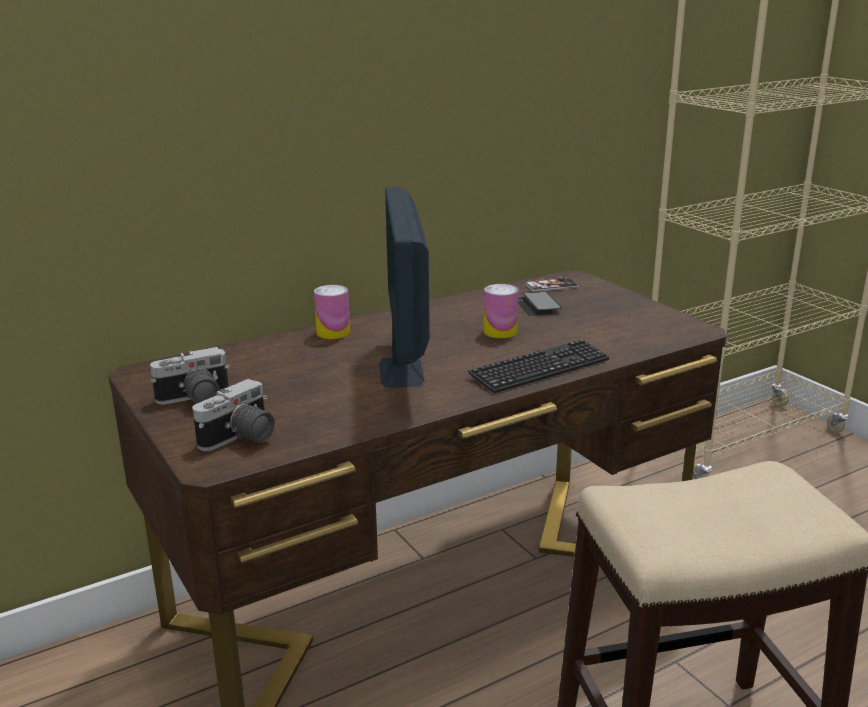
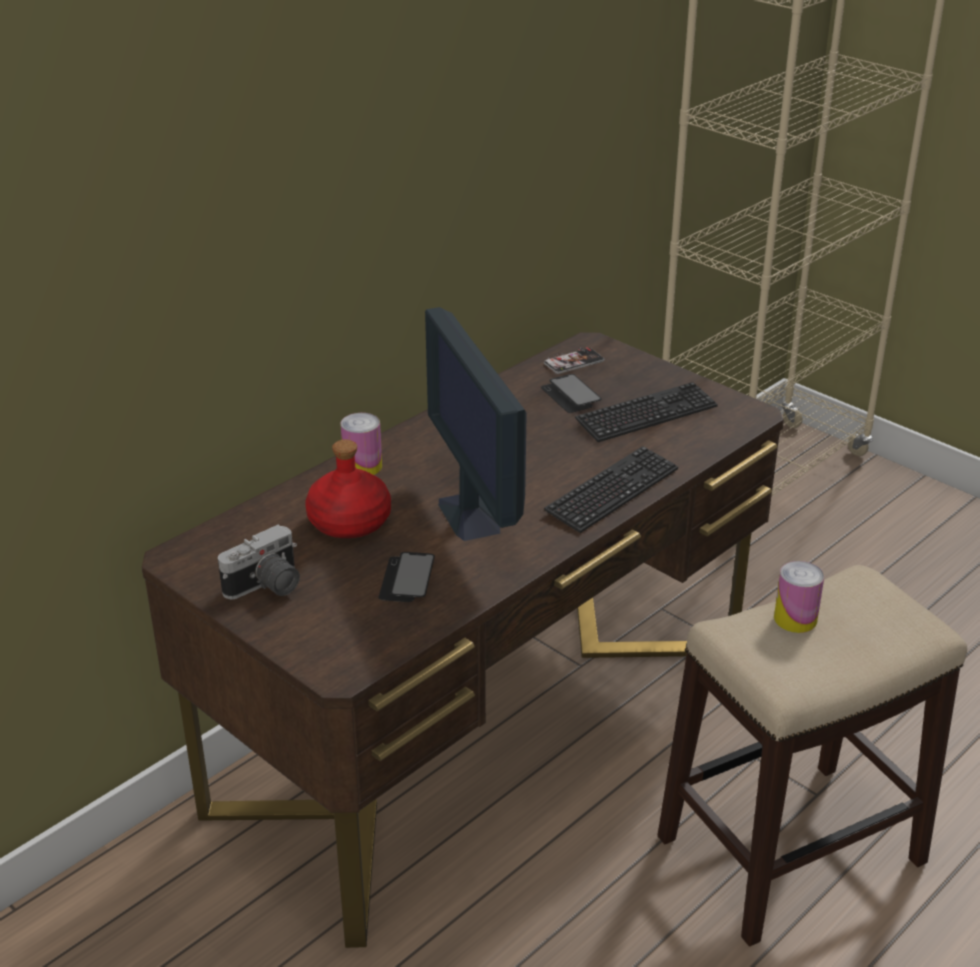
camera: 15 degrees left, 10 degrees up
camera [192,379,275,451] -> none
can [484,284,519,338] -> can moved to [774,561,824,633]
none -> red bottle [305,439,391,538]
none -> phone [378,552,435,602]
none -> keyboard [575,382,718,442]

